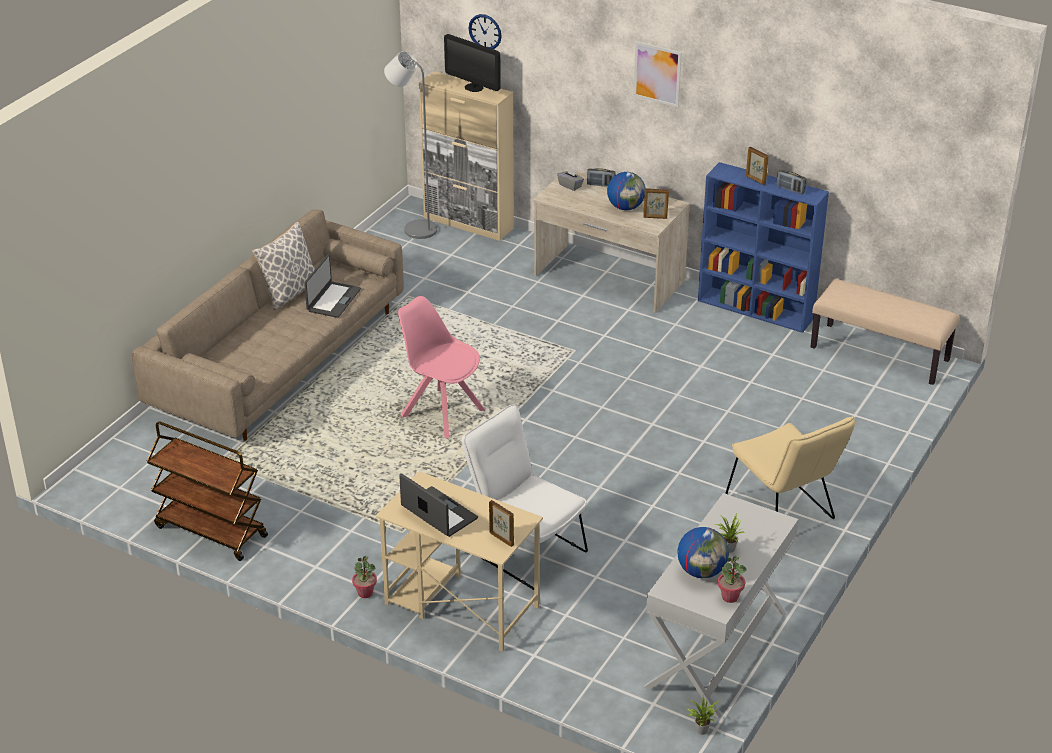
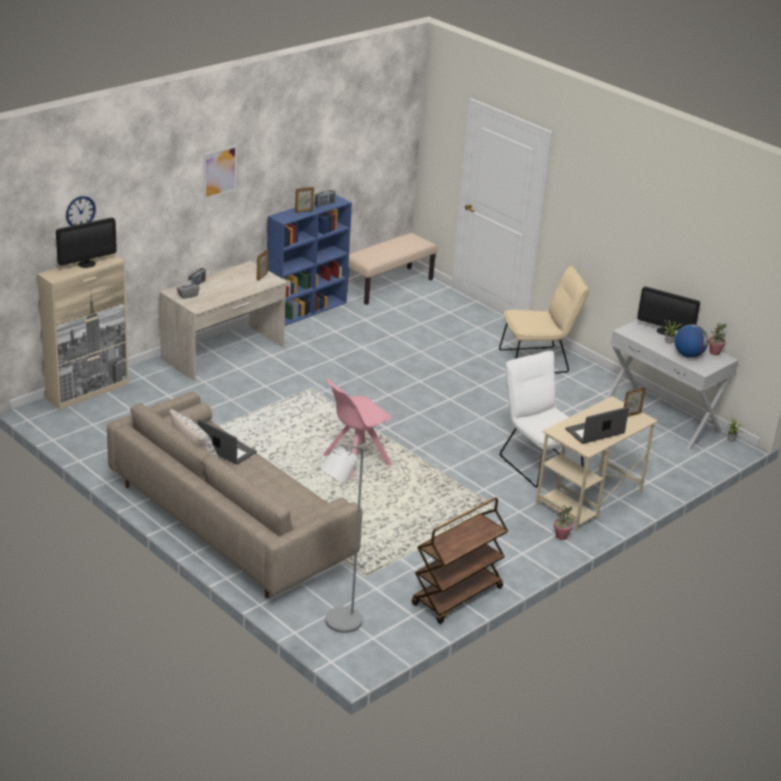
camera: 75 degrees left, 5 degrees down
grey floor lamp [384,51,437,239] -> grey floor lamp moved to [320,445,363,633]
white chair [462,404,588,590] -> white chair turned 90 degrees clockwise [500,351,583,487]
globe [607,172,645,210] -> none
none -> monitor [637,286,700,335]

